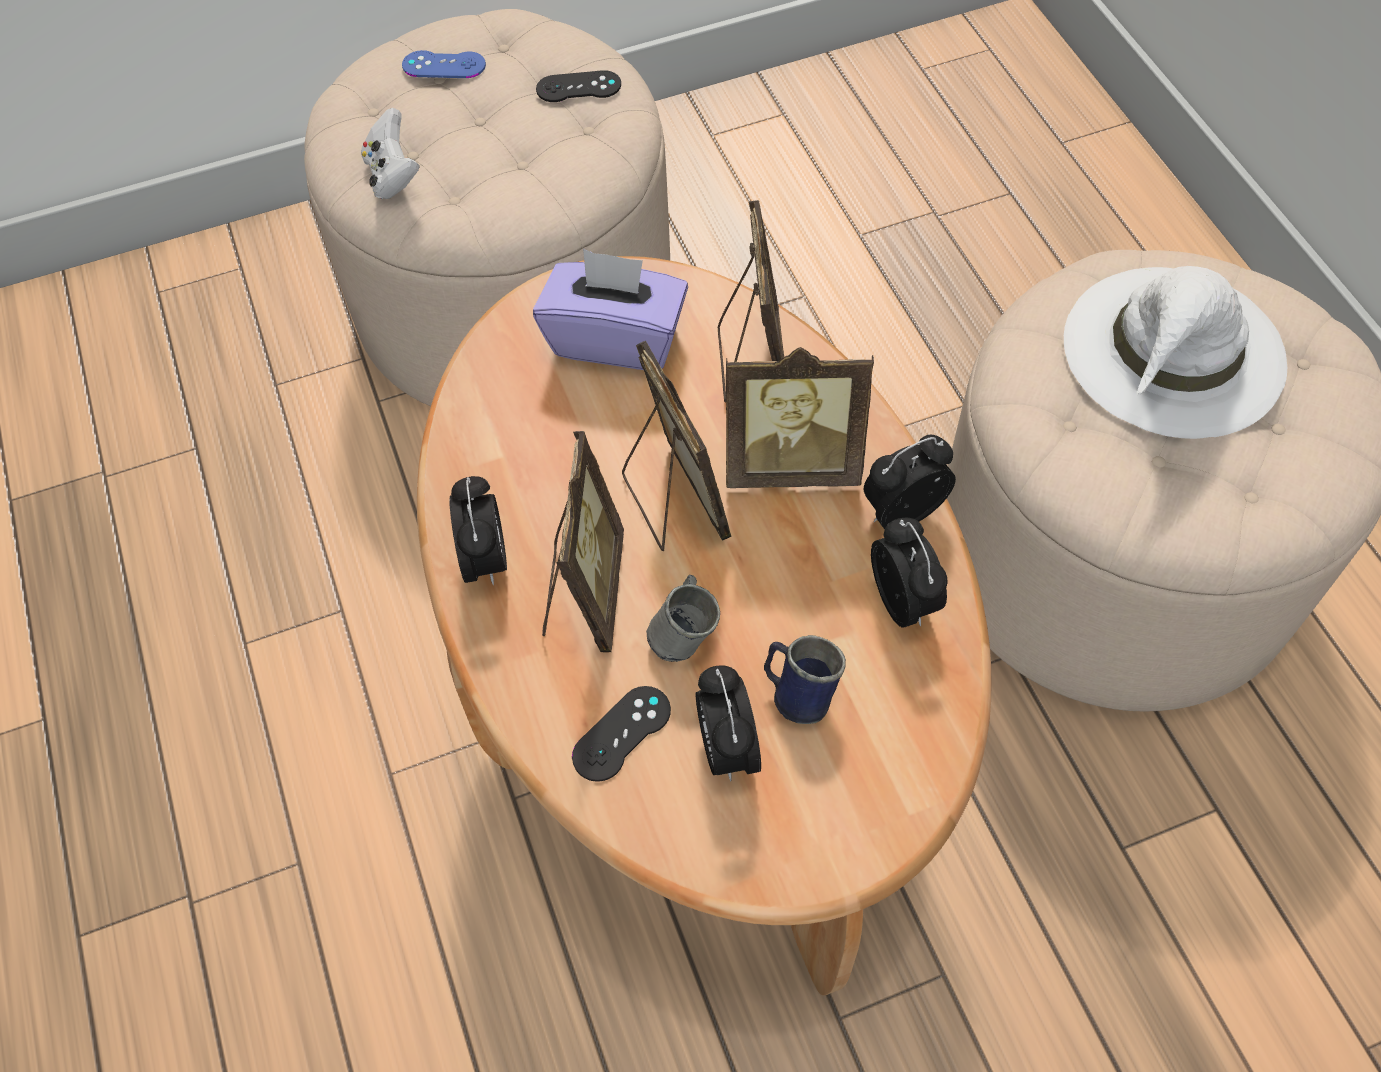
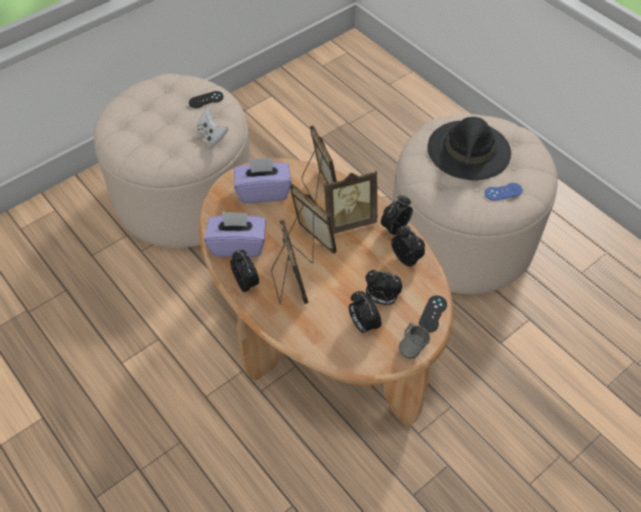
camera: 20 degrees left, 5 degrees down
white game controller [361,108,420,199] -> white game controller moved to [196,109,228,146]
blue game controller [402,50,486,78] -> blue game controller moved to [485,183,523,201]
black game controller [572,686,671,782] -> black game controller moved to [419,295,447,332]
grey mug [646,575,720,662] -> grey mug moved to [399,323,430,359]
blue mug [764,635,846,724] -> alarm clock [366,270,402,305]
white hat [1064,266,1287,439] -> black hat [427,117,511,180]
none -> purple tissue box [204,211,266,257]

